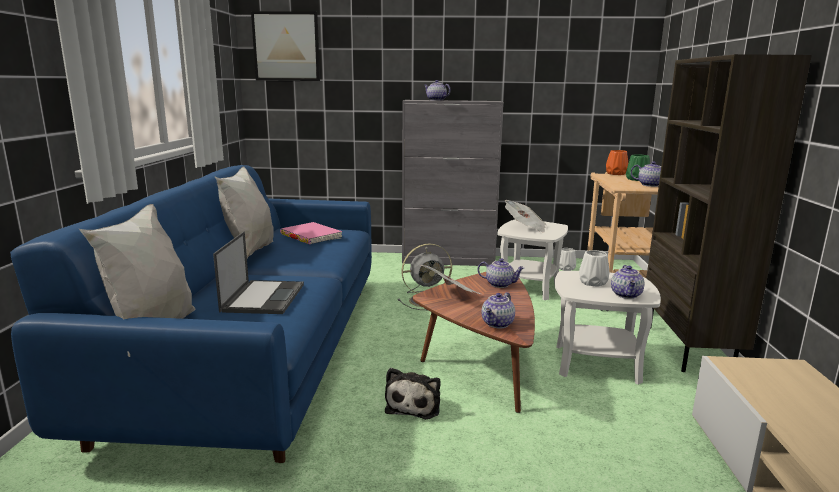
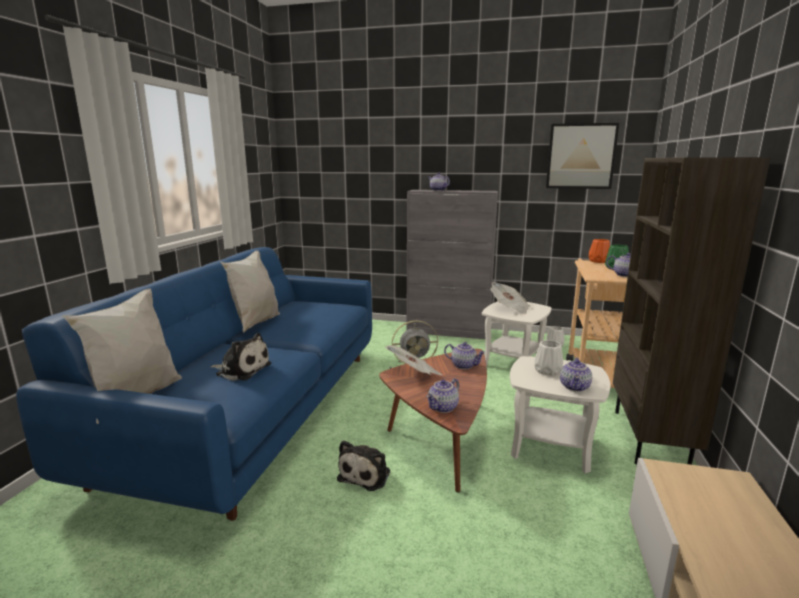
camera: 10 degrees right, 0 degrees up
laptop [213,231,304,314] -> plush toy [210,333,271,381]
picture [251,11,320,81] -> picture moved to [546,123,619,189]
pink book [280,222,343,244] -> none

